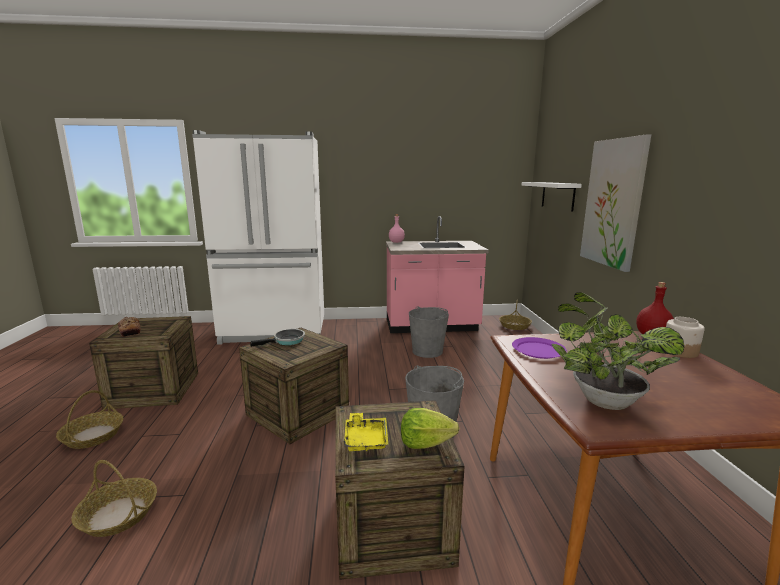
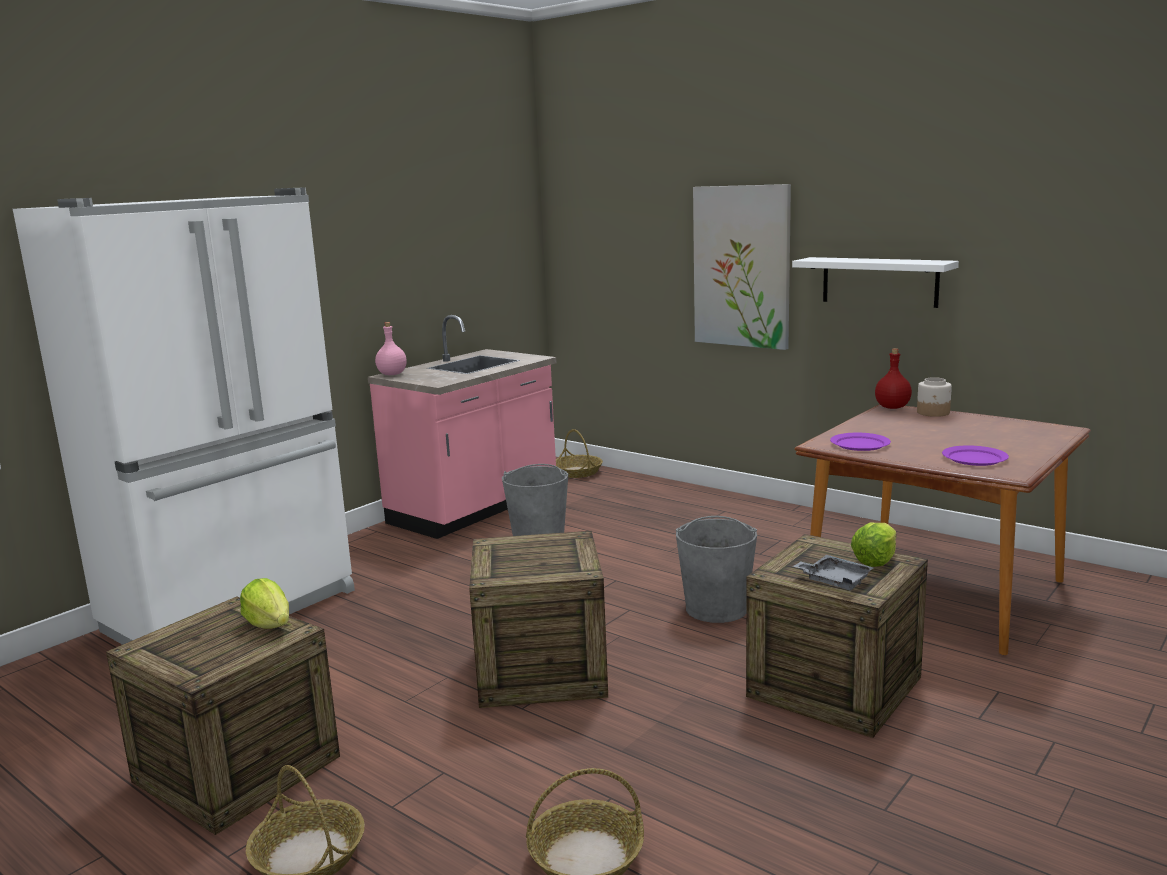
camera: 45 degrees left, 0 degrees up
bread [118,317,141,337] -> none
frying pan [251,329,305,347] -> none
yellow tray [344,413,388,452] -> grey tray [793,555,874,590]
white shelf [522,182,582,212] -> white shelf moved to [792,257,959,308]
potted plant [551,292,684,410] -> purple plate [942,445,1009,466]
none -> lettuce [240,578,289,629]

